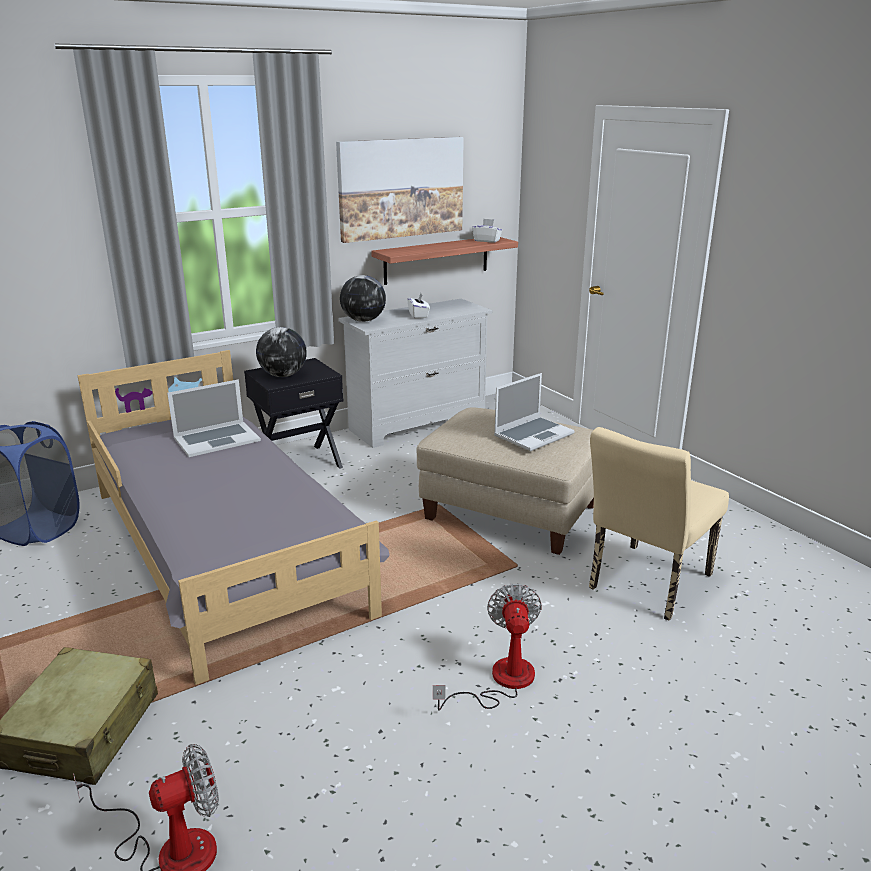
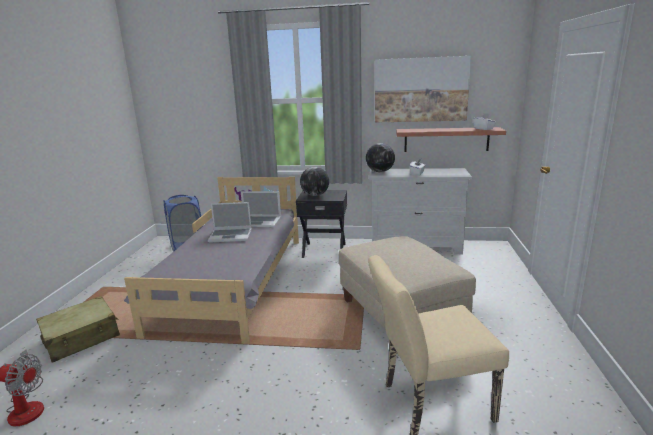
camera: 40 degrees right, 5 degrees down
fan [433,584,542,711] -> none
laptop [494,373,575,451] -> laptop moved to [208,202,252,242]

